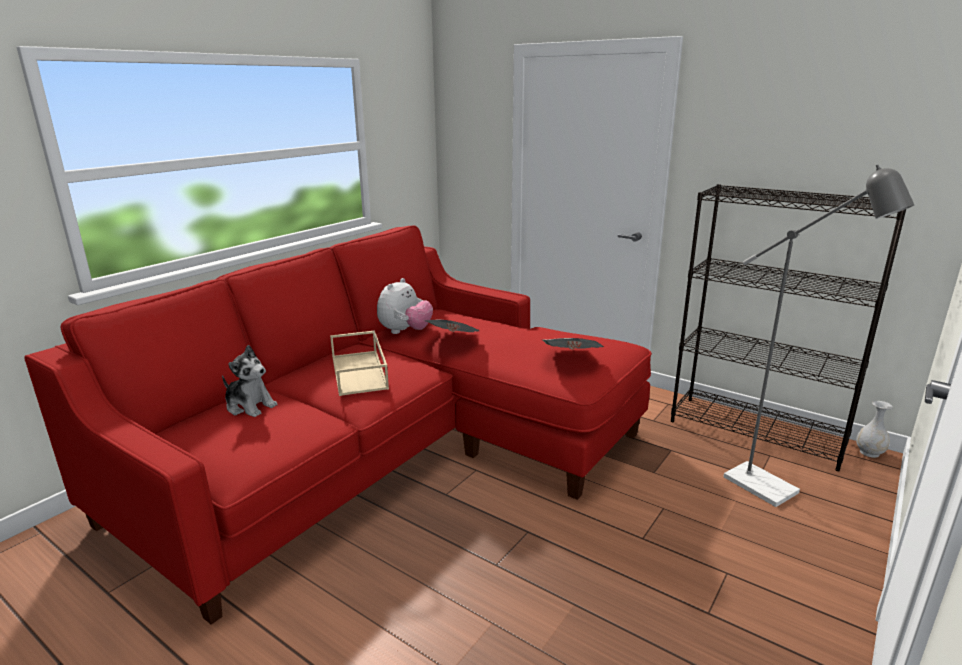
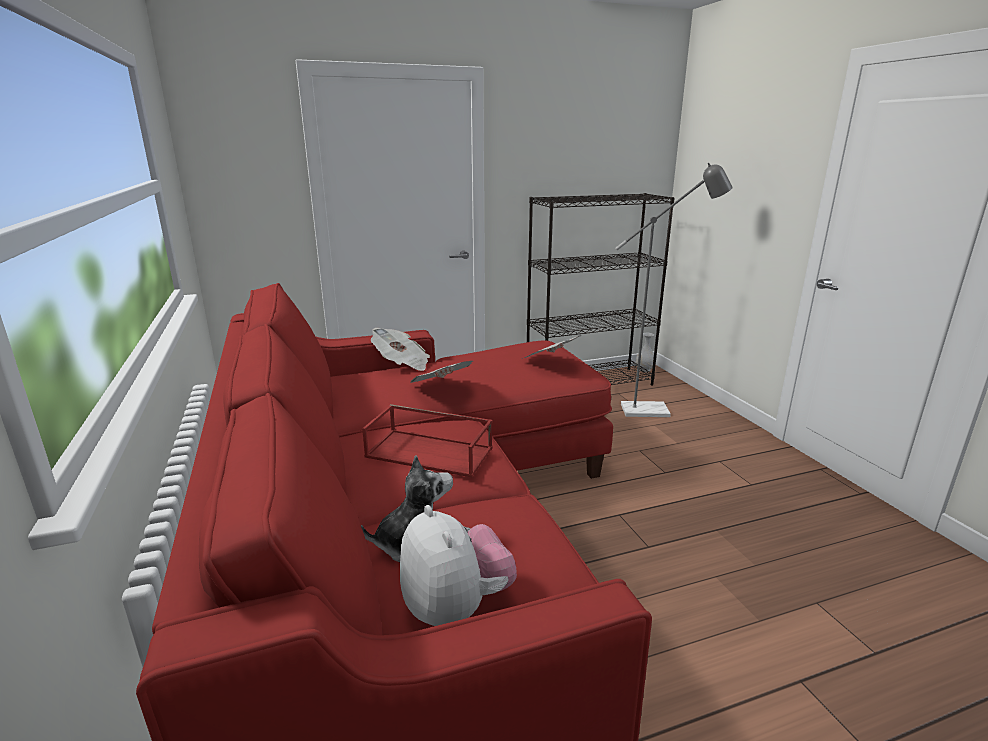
camera: 55 degrees left, 0 degrees up
beige tray [330,330,389,396] -> red tray [362,404,493,477]
plush toy [377,278,433,334] -> plush toy moved to [400,505,517,626]
none -> newspaper [370,328,430,371]

